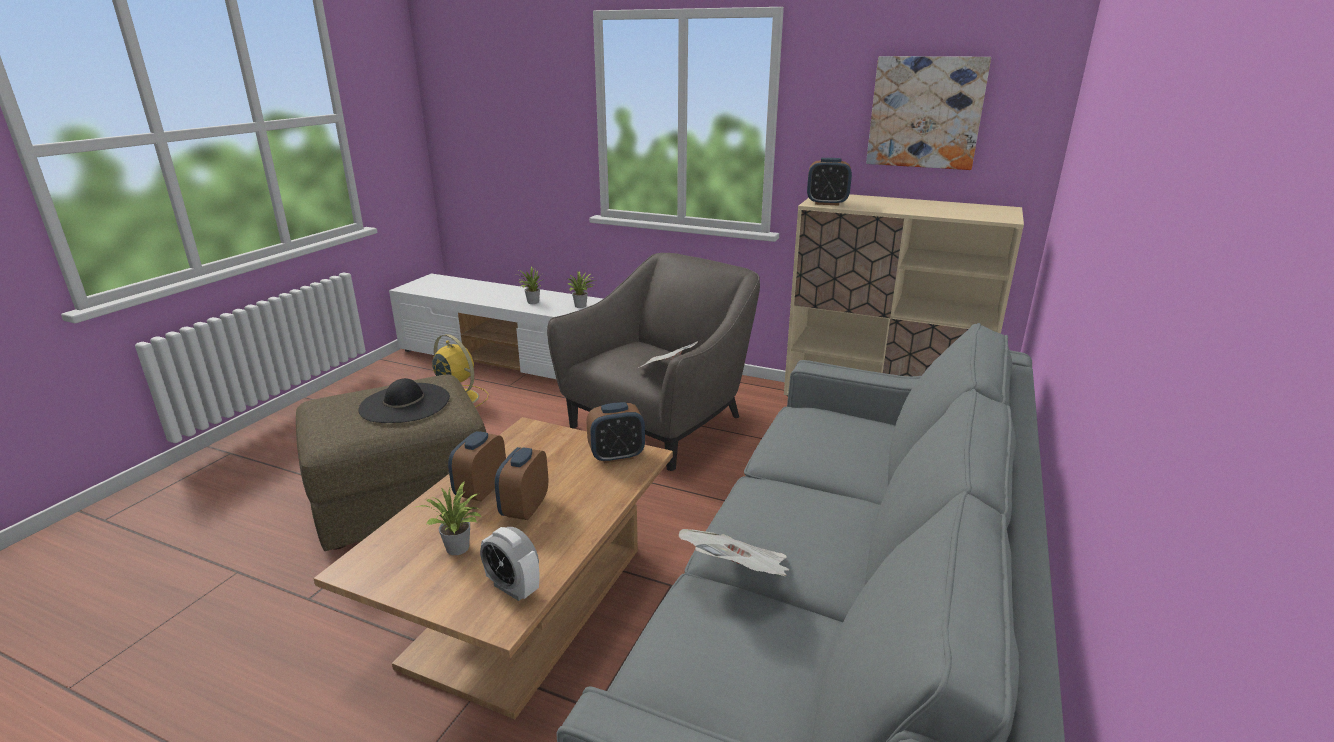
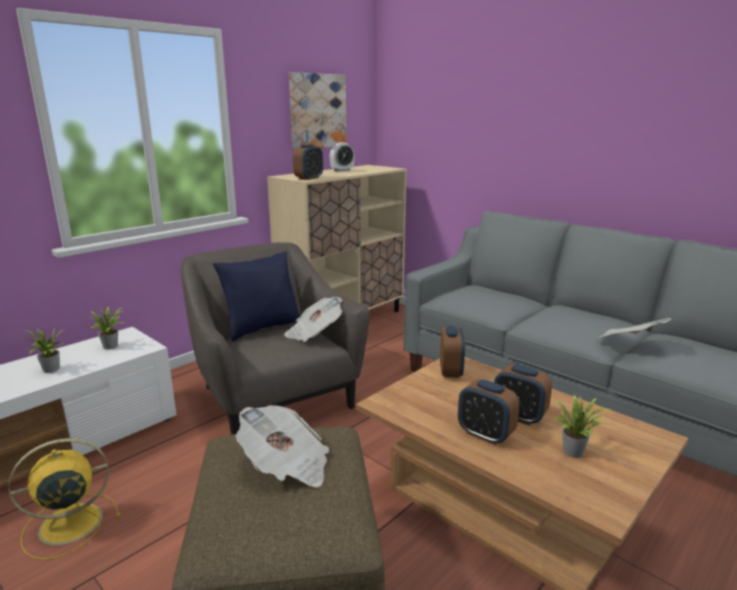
camera: 70 degrees left, 5 degrees down
black hat [359,378,450,423] -> newspaper [236,405,329,487]
alarm clock [480,527,539,601] -> alarm clock moved to [330,142,355,172]
none -> blue pillow [213,251,300,342]

